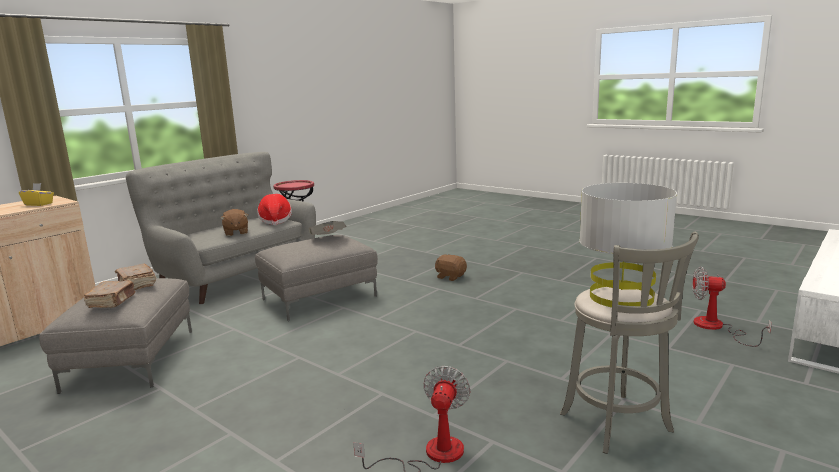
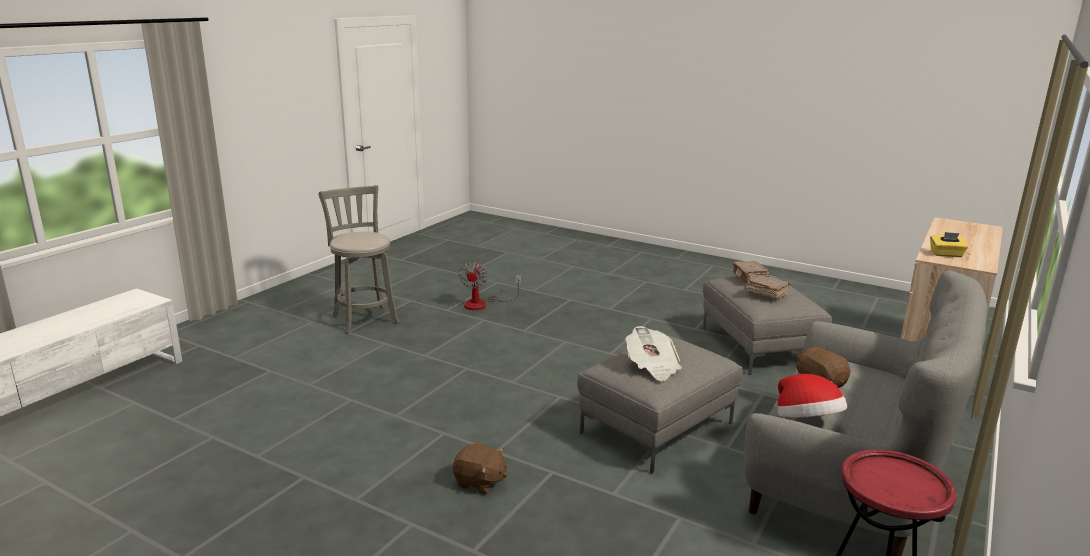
camera: 170 degrees right, 5 degrees up
grey table lamp [579,183,677,308] -> none
fan [692,267,772,347] -> none

